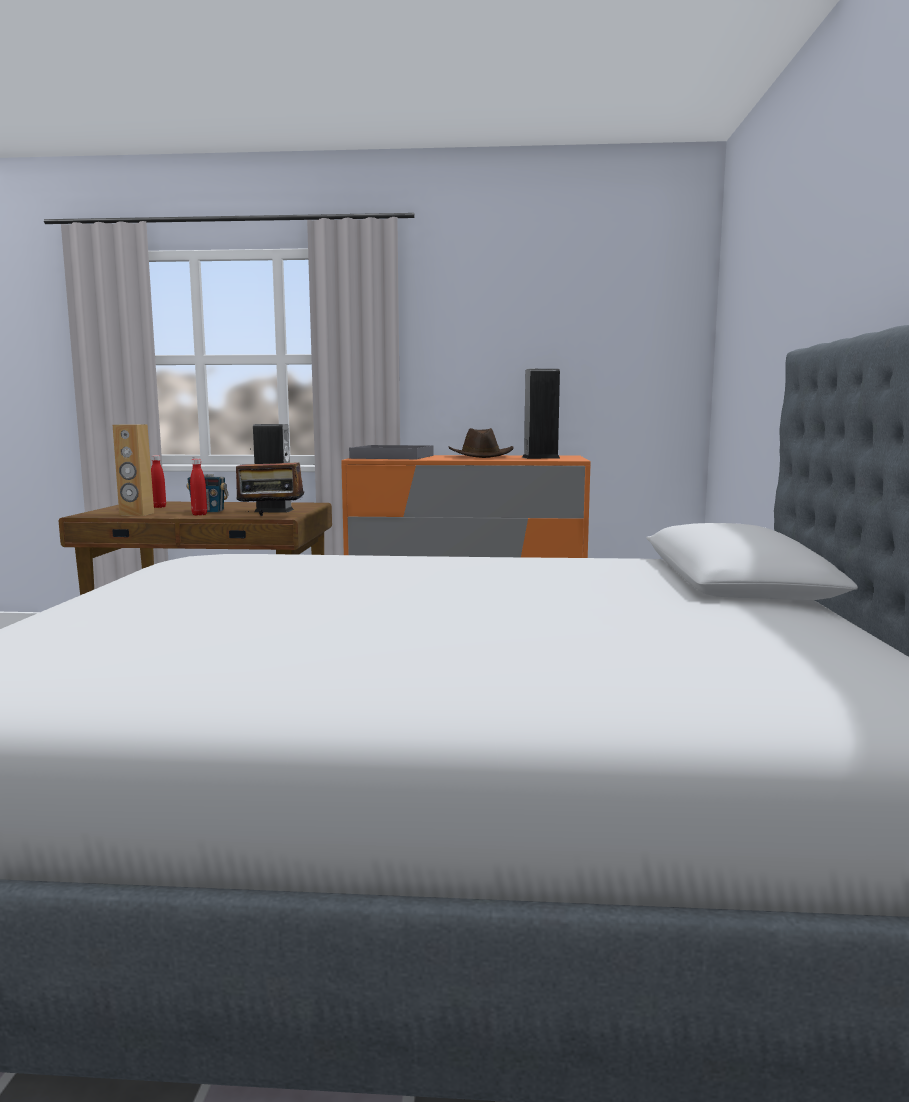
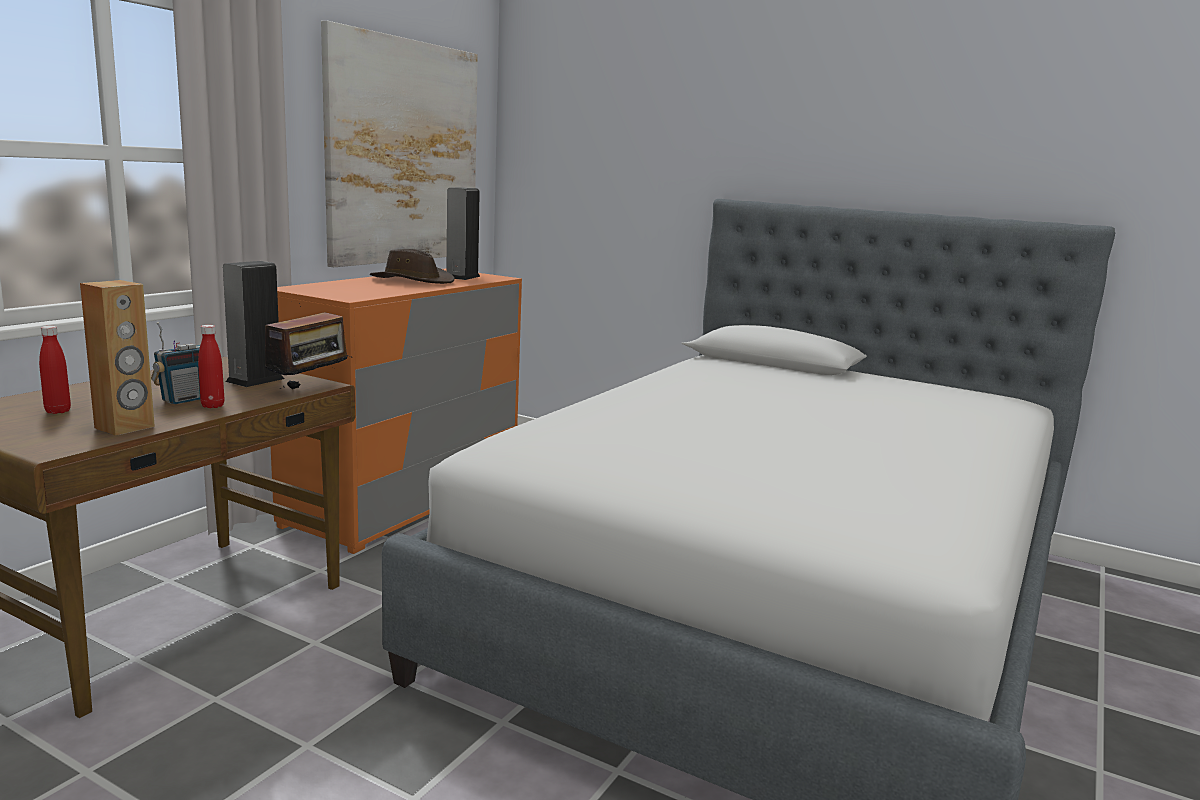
camera: 65 degrees left, 5 degrees up
grey tray [349,445,434,459] -> none
none -> picture [321,21,478,267]

